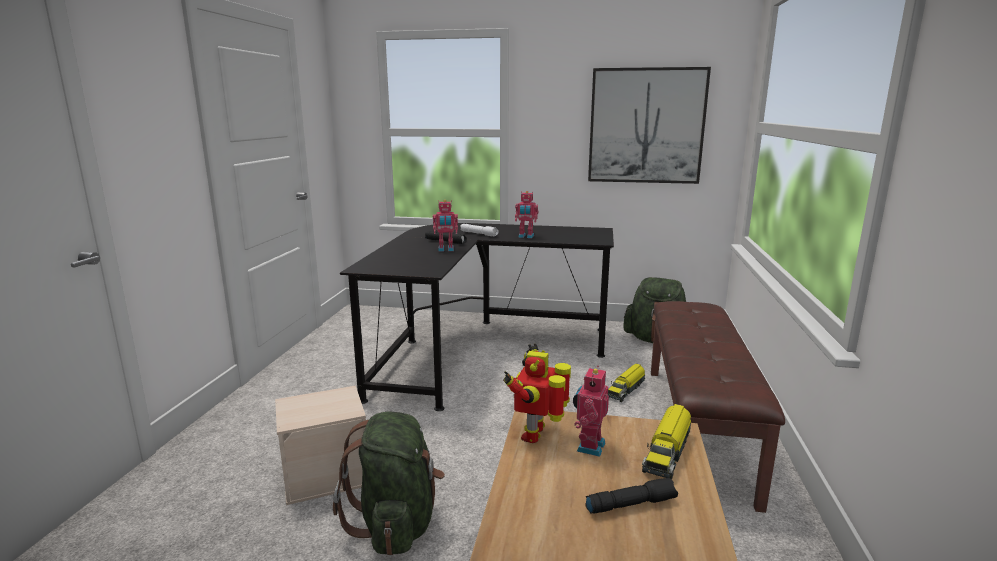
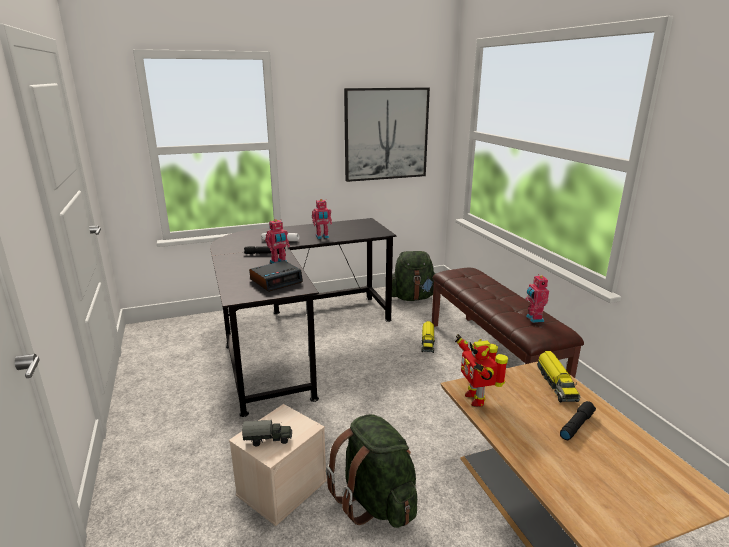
camera: 30 degrees left, 5 degrees up
toy robot [573,366,609,457] -> toy robot moved to [526,274,549,323]
none -> toy truck [242,420,292,446]
none -> alarm clock [249,261,303,292]

